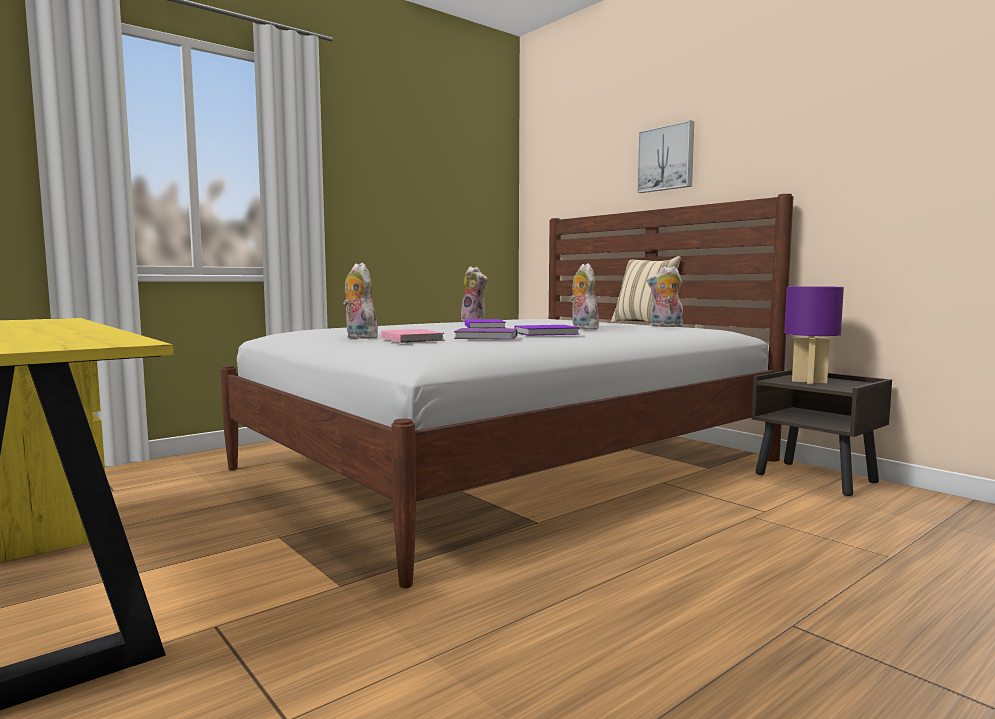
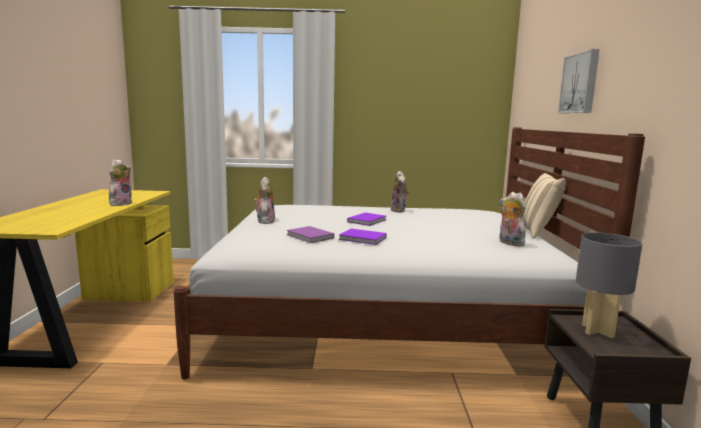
camera: 40 degrees right, 5 degrees up
pink book [381,329,444,343] -> none
plush toy [570,263,599,330] -> plush toy moved to [109,159,132,206]
purple table lamp [784,287,844,384] -> grey table lamp [576,232,642,338]

